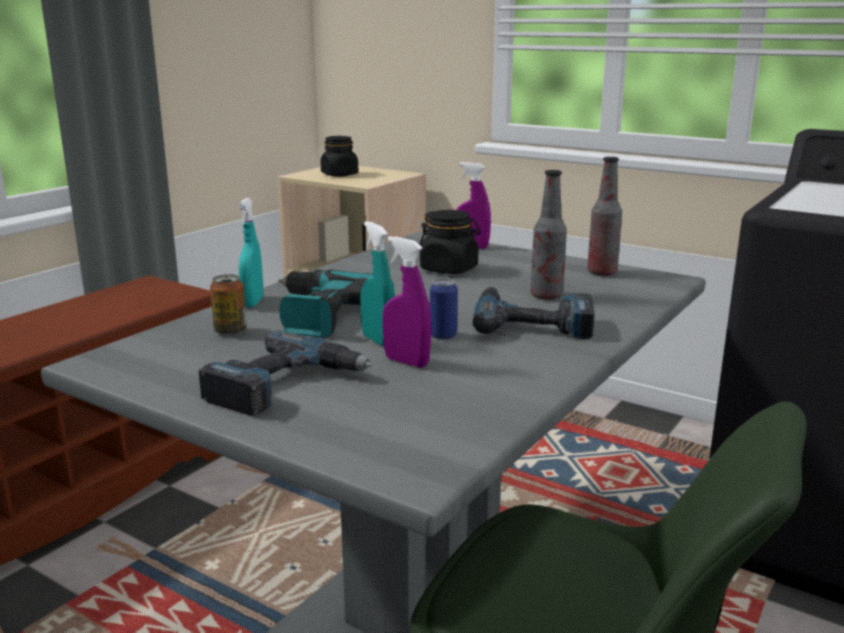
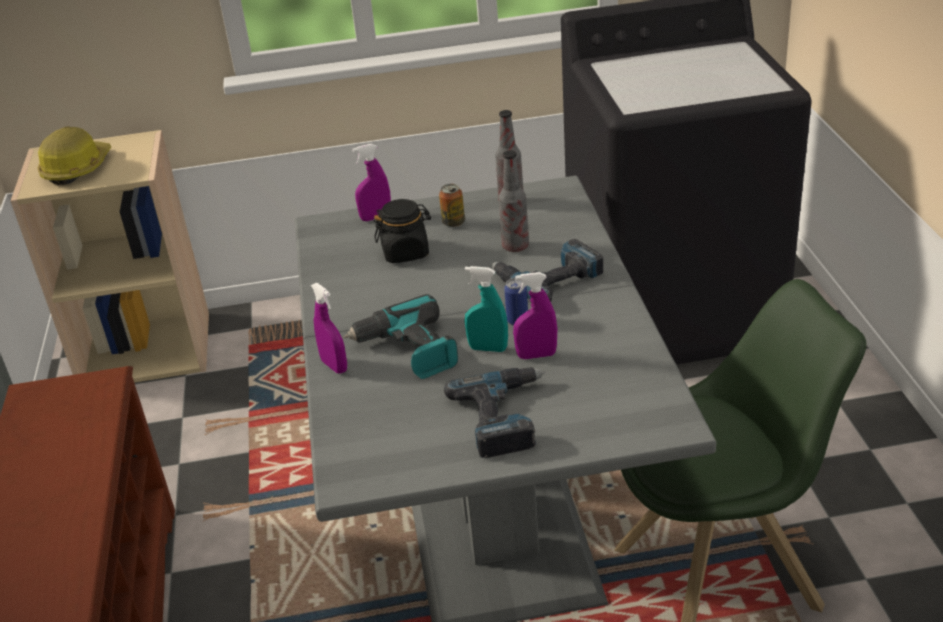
camera: 40 degrees left, 15 degrees up
can [210,274,247,336] -> can moved to [439,184,465,227]
turquoise spray bottle [238,198,263,307] -> purple spray bottle [311,282,347,374]
black jar [321,136,358,177] -> hard hat [38,126,111,185]

